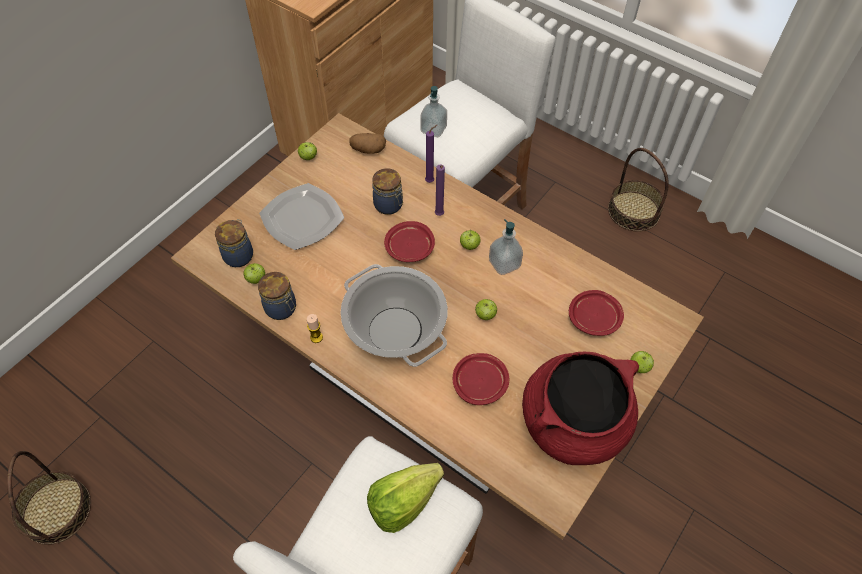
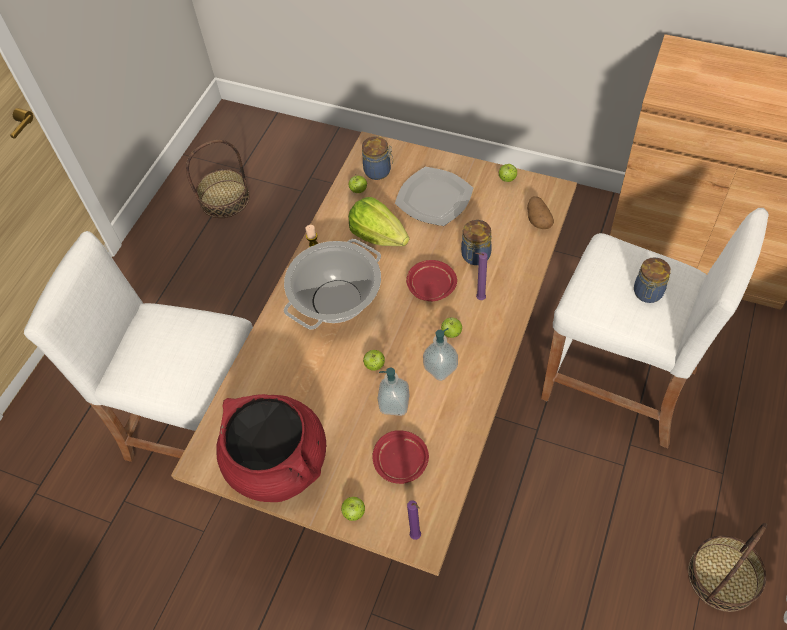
camera: 80 degrees right, 0 degrees up
jar [258,272,296,320] -> jar moved to [634,257,671,303]
lettuce [367,463,444,533] -> lettuce moved to [348,197,409,246]
soap dispenser [420,86,447,137] -> soap dispenser moved to [378,368,410,416]
purple candle [425,125,437,183] -> purple candle moved to [407,500,421,540]
red plate [453,353,509,405] -> none

